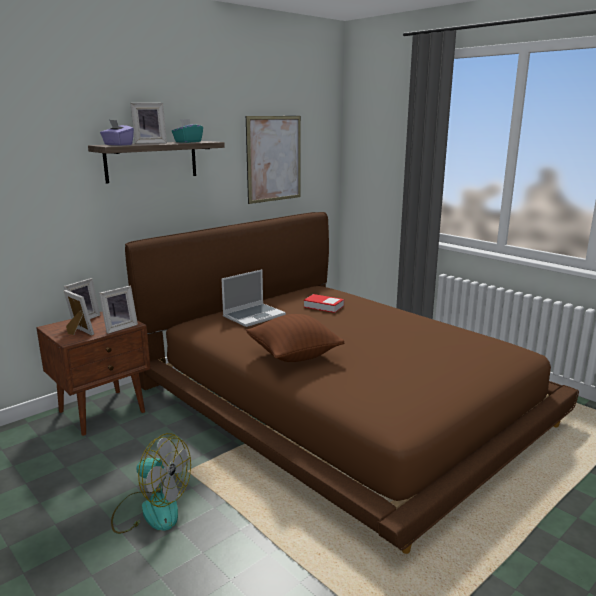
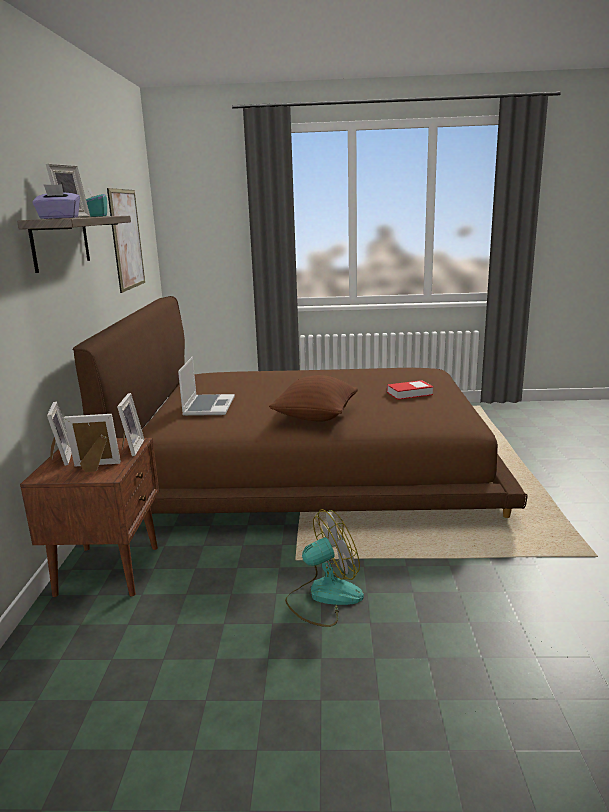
camera: 45 degrees left, 0 degrees up
book [304,294,344,313] -> book moved to [387,380,434,400]

